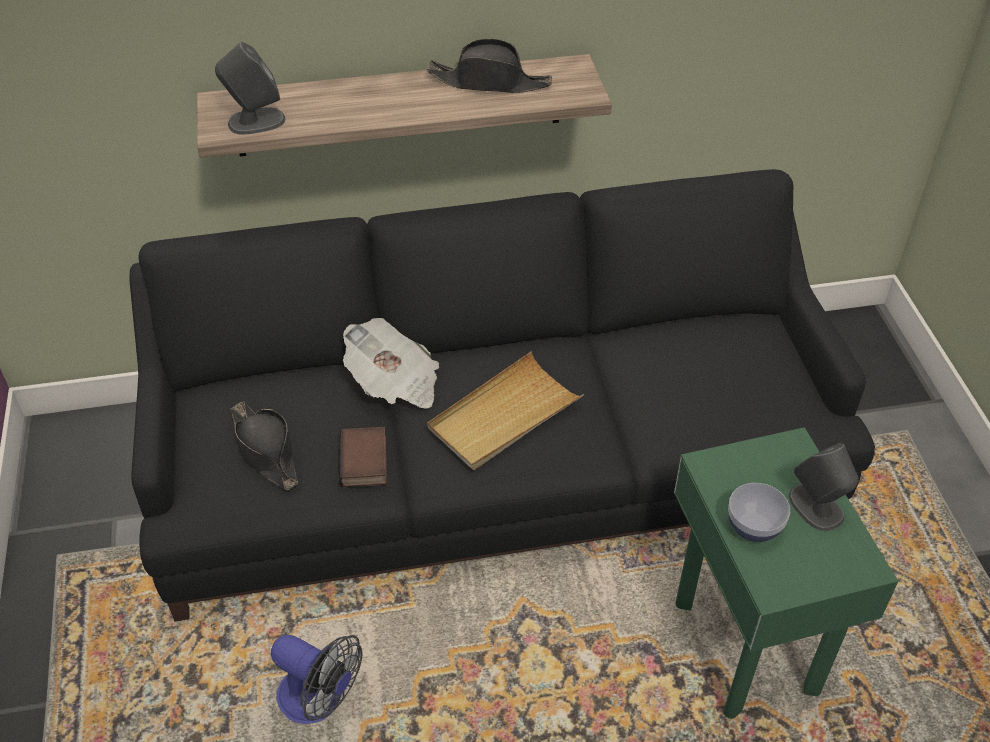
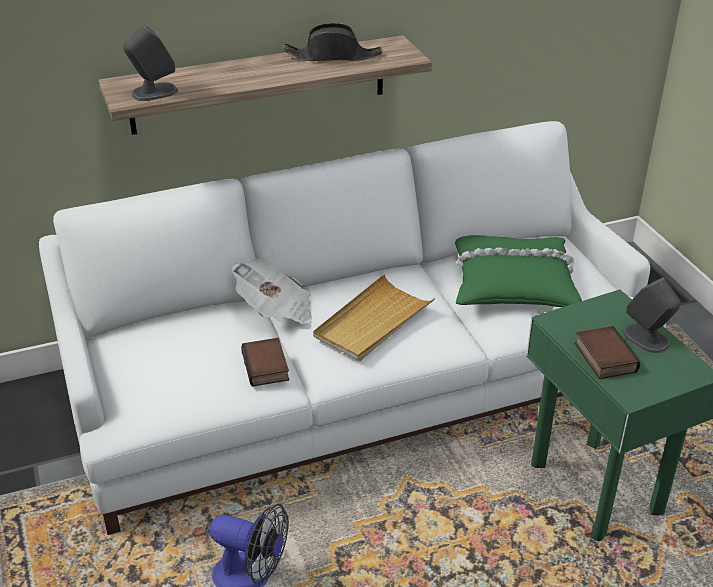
camera: 10 degrees left, 10 degrees down
black sofa [129,169,875,622] -> white sofa [39,121,666,535]
black hat [230,401,298,490] -> none
bowl [728,483,790,542] -> book [575,326,640,379]
none -> green pillow [455,235,582,307]

